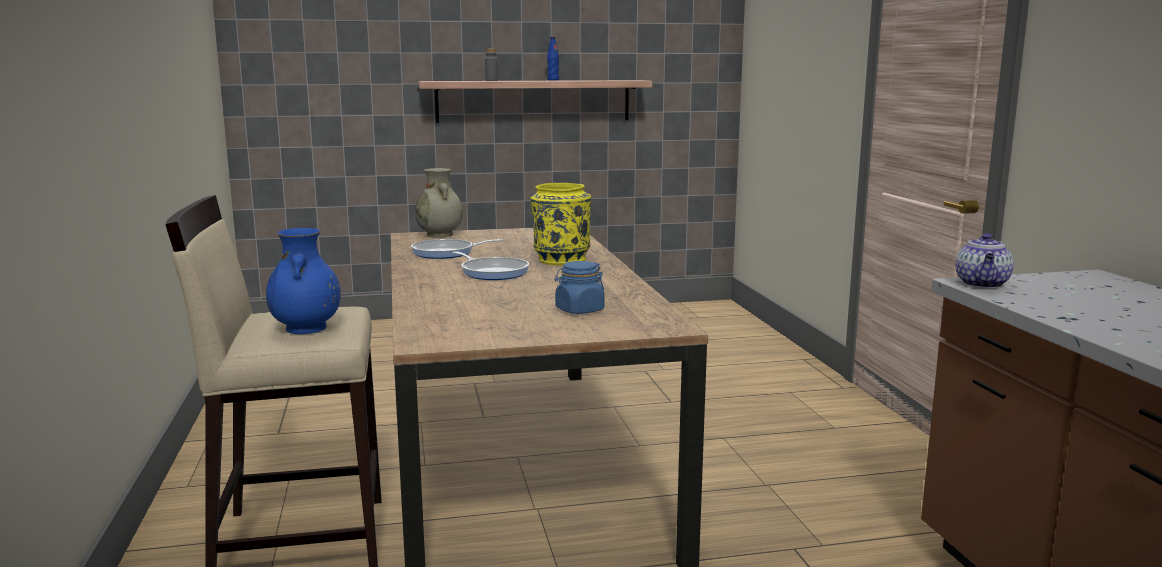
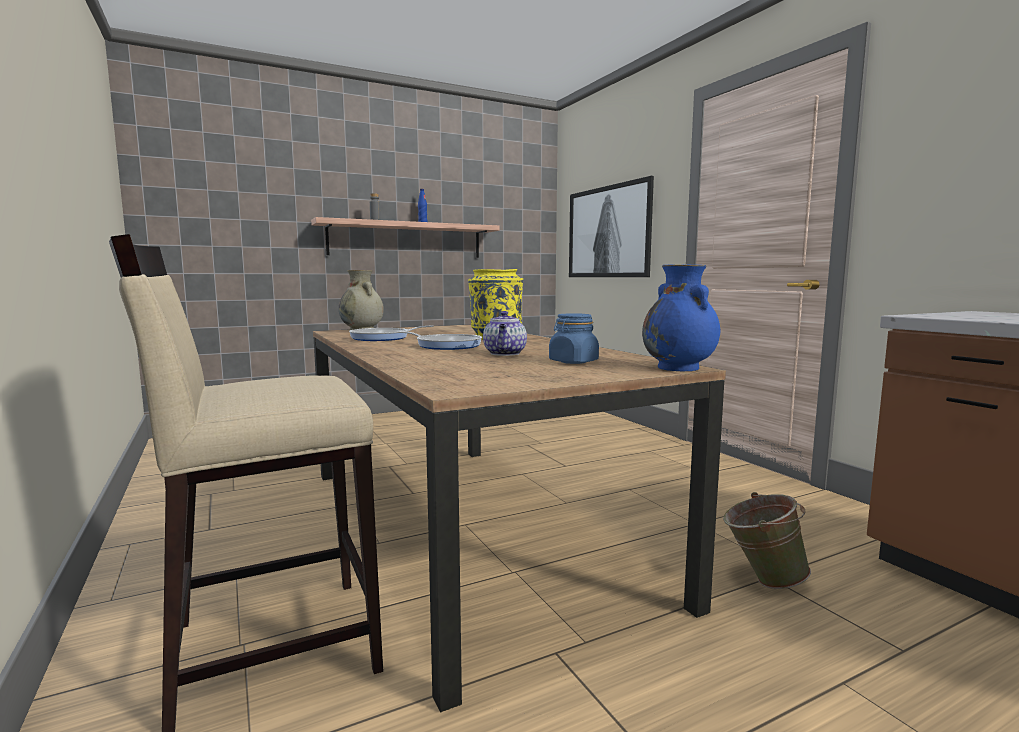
camera: 15 degrees left, 5 degrees down
blue vase [266,228,341,334] -> blue vase moved to [642,264,720,371]
teapot [955,233,1014,288] -> teapot moved to [483,311,527,356]
none -> picture [569,176,654,277]
none -> green bucket [723,492,811,589]

